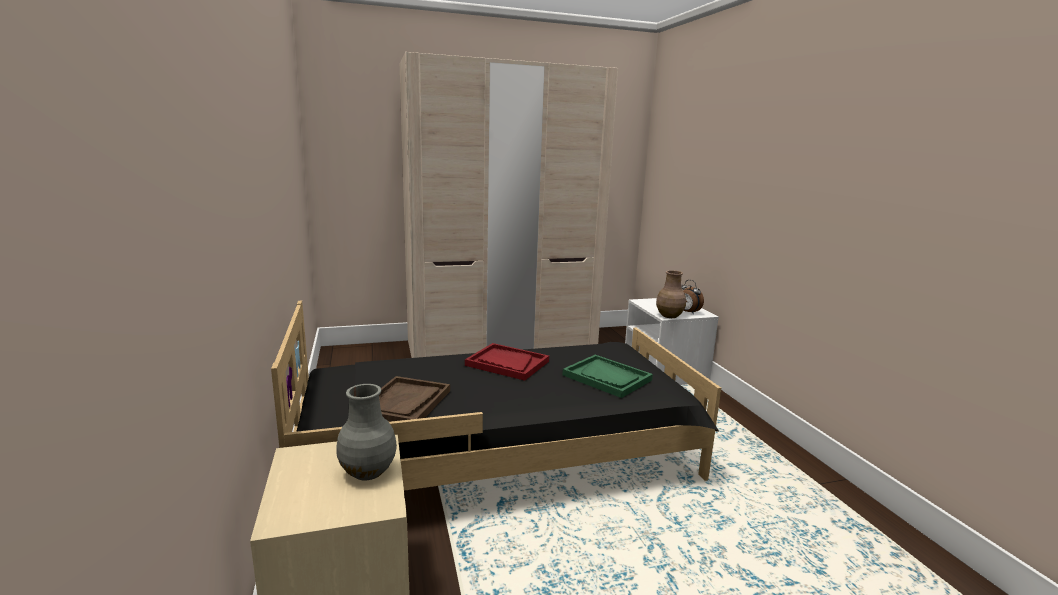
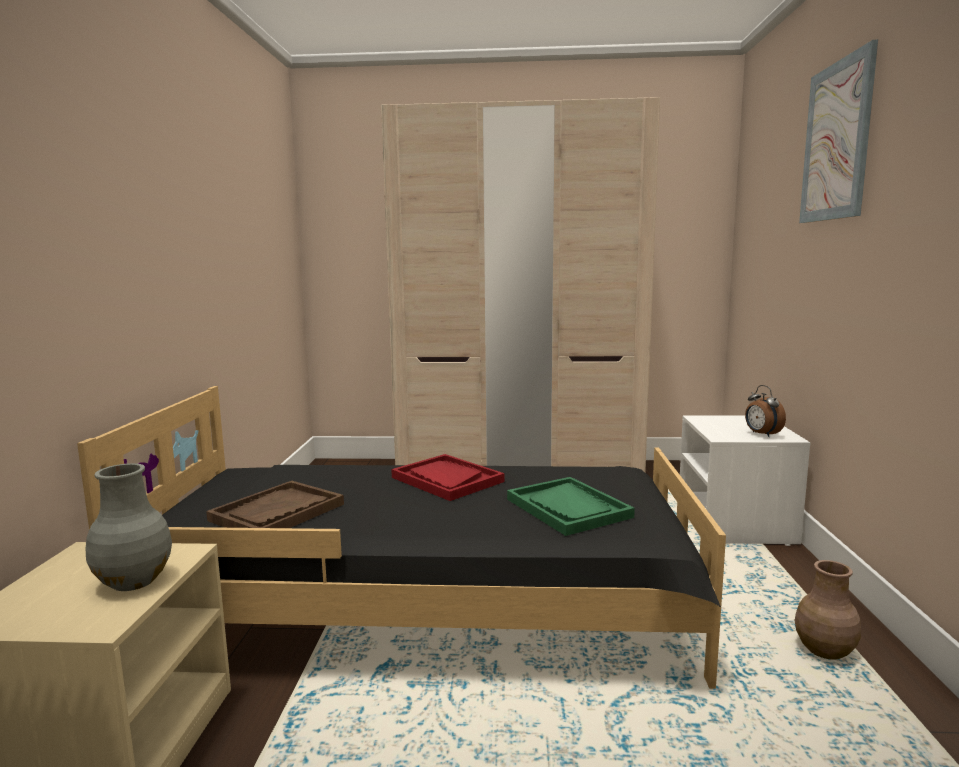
camera: 20 degrees right, 5 degrees down
brown vase [656,270,686,318] -> brown vase moved to [795,560,861,660]
none -> picture [799,40,878,223]

